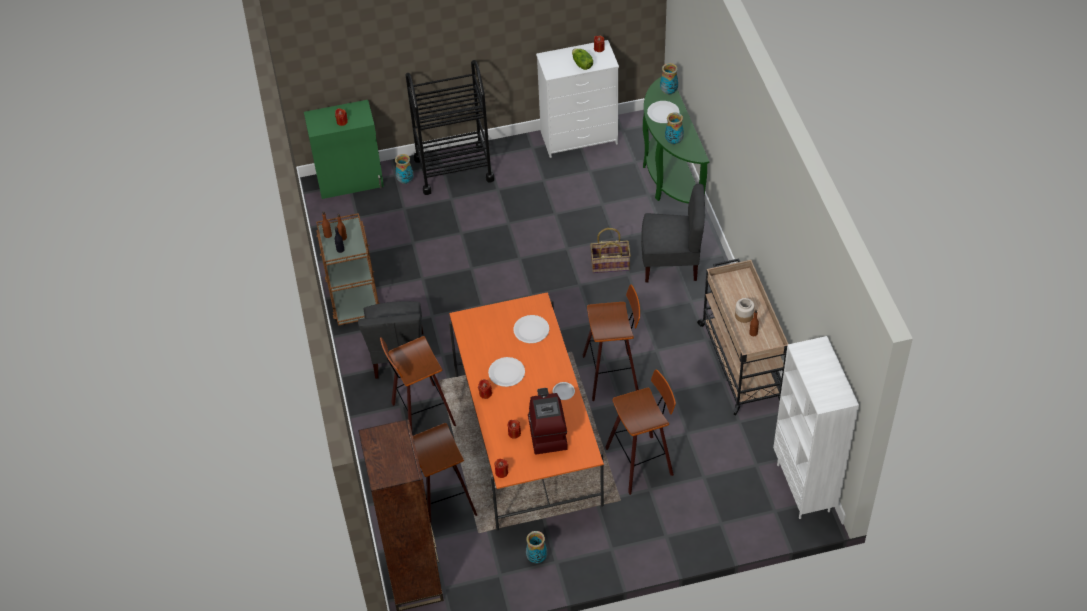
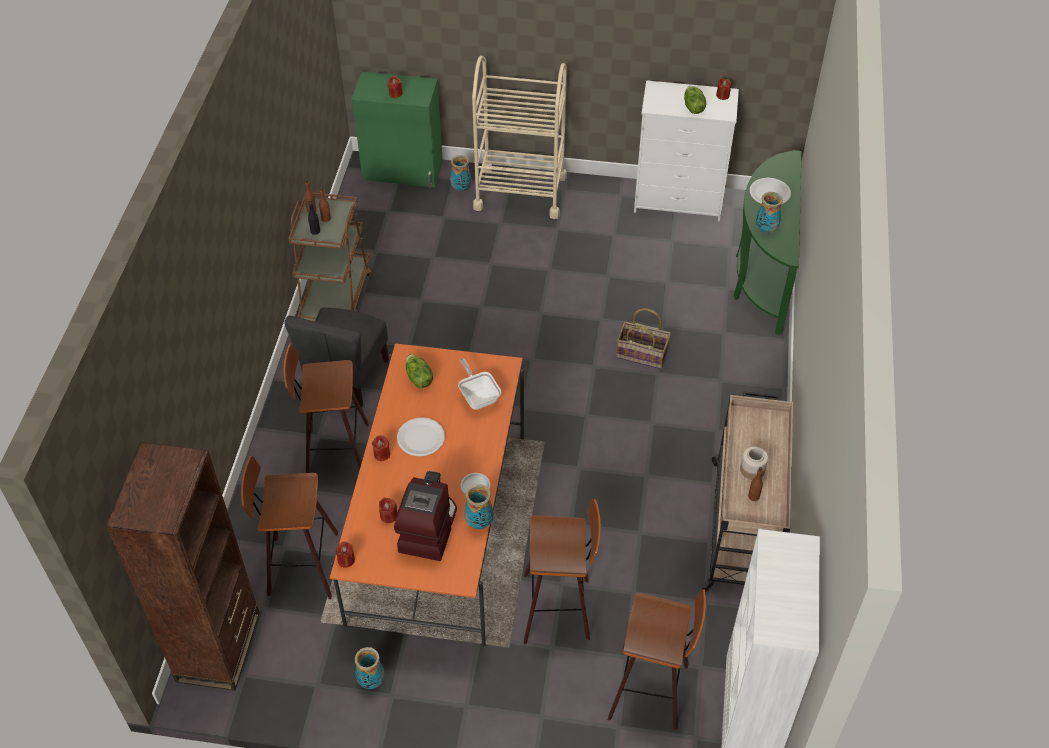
camera: 20 degrees right, 0 degrees up
black cart [406,60,494,195] -> beige cart [472,56,567,219]
white plate [513,315,549,343] -> frying pan [458,358,501,410]
stool [583,284,640,401] -> stool moved to [608,589,706,730]
grey chair [641,184,705,282] -> none
vase [660,63,678,95] -> vase moved to [464,484,493,529]
none -> lettuce [405,354,433,388]

